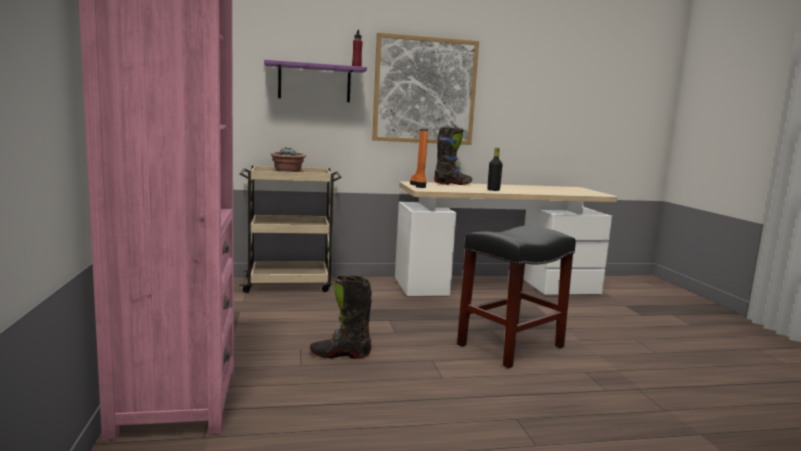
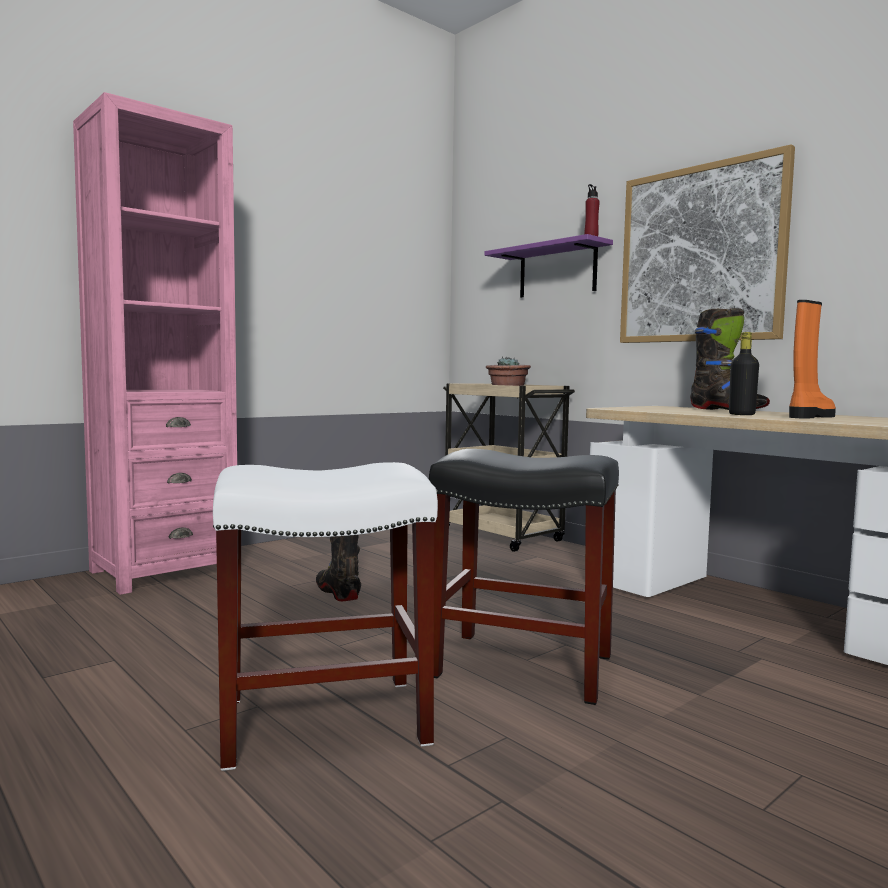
camera: 60 degrees right, 5 degrees down
orange boot [410,129,428,188] -> orange boot moved to [789,300,836,418]
none -> white stool [213,462,438,771]

